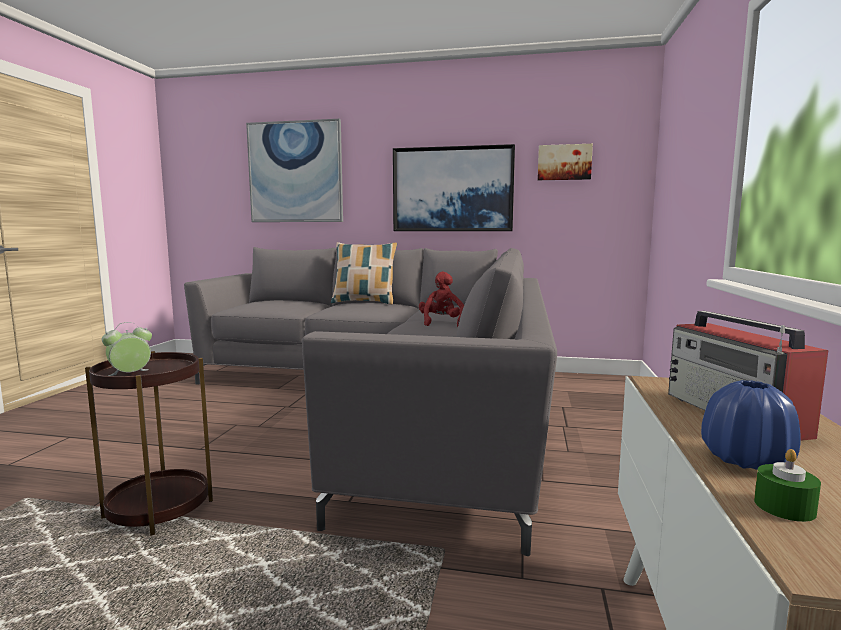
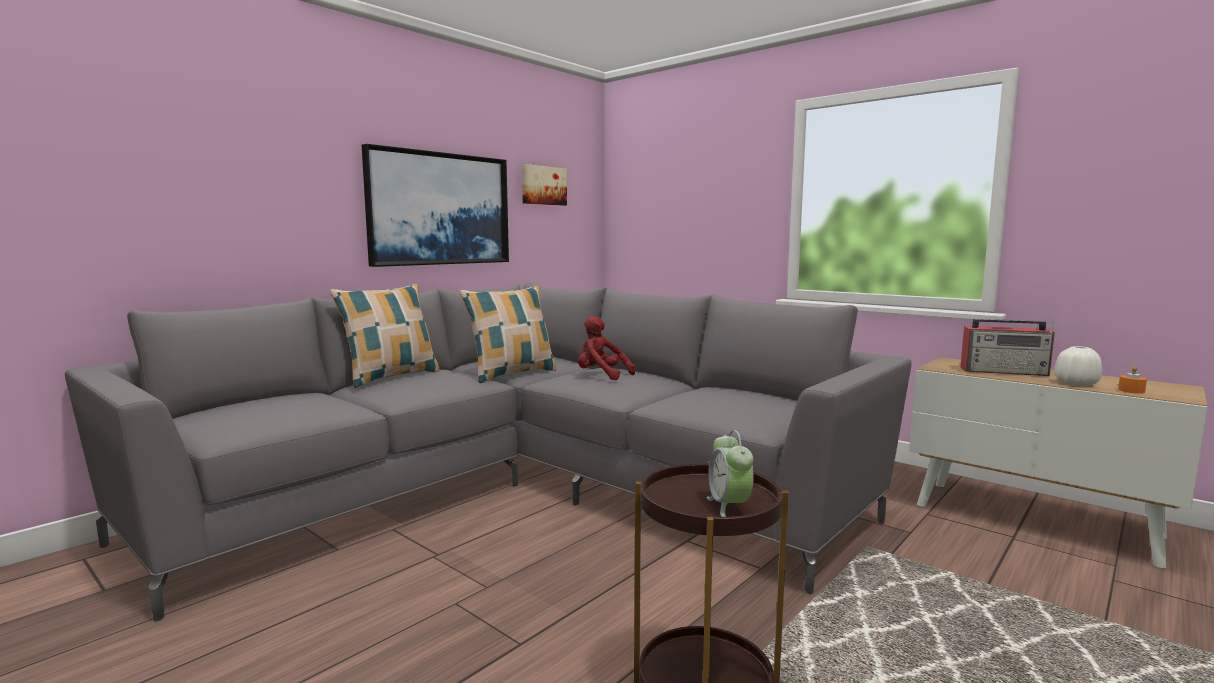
camera: 60 degrees left, 0 degrees up
picture [246,119,343,222] -> none
blue vase [701,380,801,470] -> white vase [1054,346,1102,386]
green candle [754,449,821,522] -> orange candle [1118,366,1147,394]
none -> pillow [460,286,557,383]

